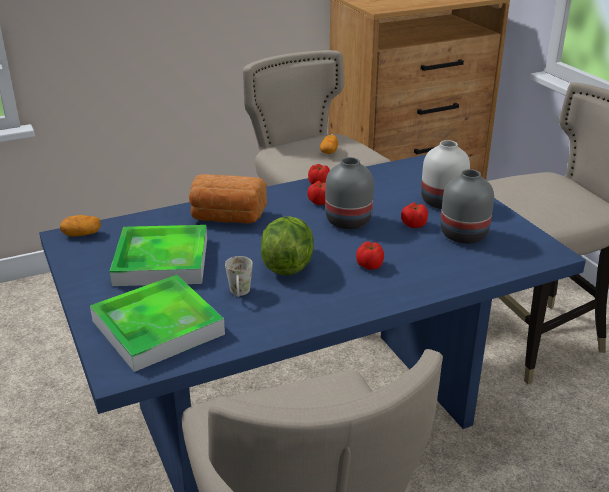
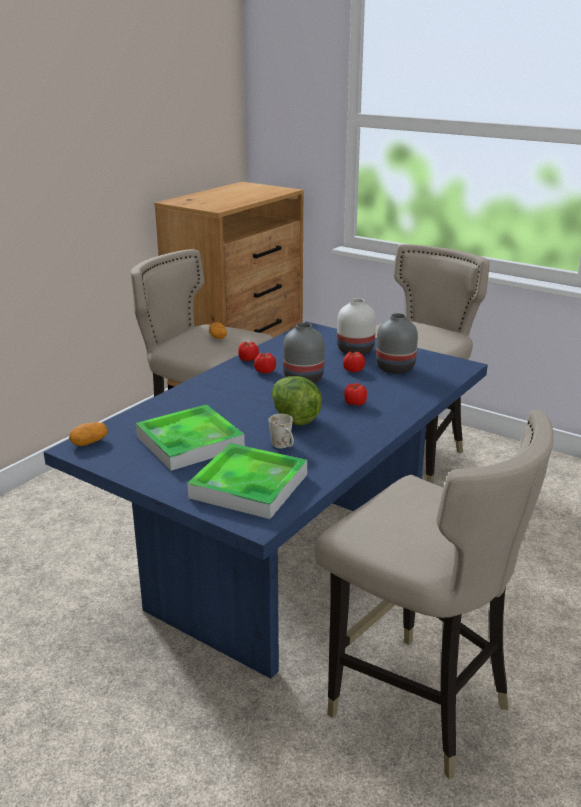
camera: 30 degrees left, 5 degrees down
bread [189,174,267,223] -> none

